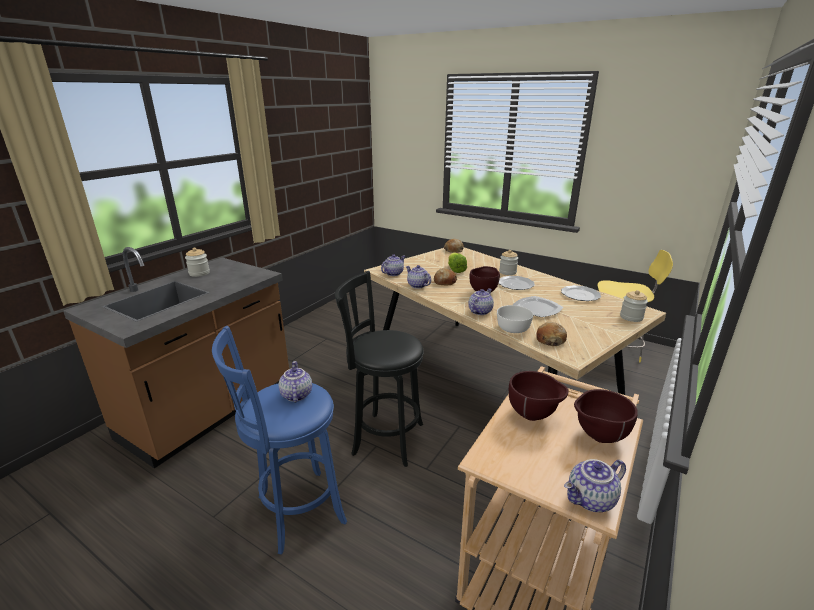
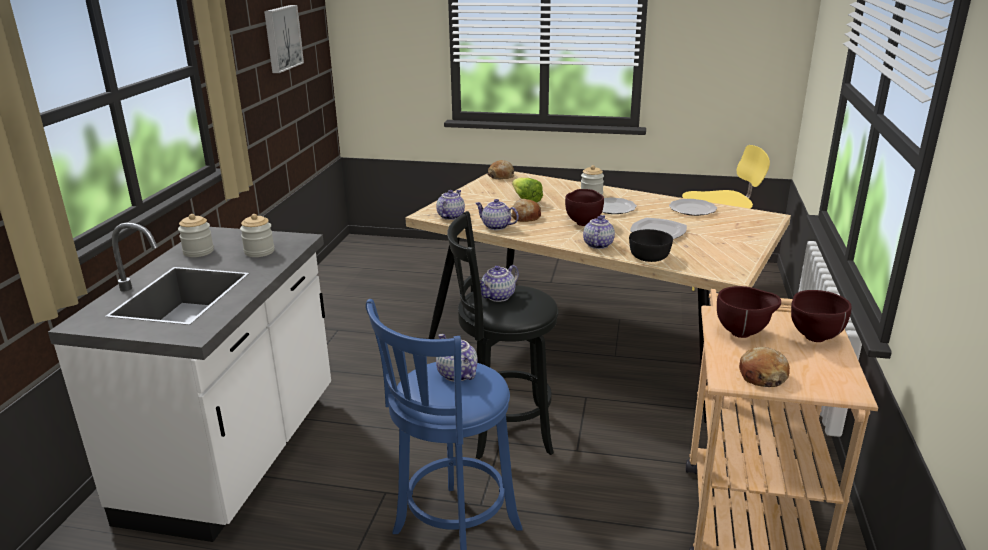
camera: 20 degrees left, 0 degrees up
brown counter [63,247,289,468] -> white counter [48,222,331,542]
white bowl [497,305,533,333] -> black bowl [629,229,673,262]
bread [537,322,567,346] -> bread moved to [739,347,790,387]
teapot [564,459,626,512] -> teapot moved to [480,265,519,302]
jar [620,290,648,322] -> jar moved to [240,214,274,257]
none -> picture [264,5,304,73]

